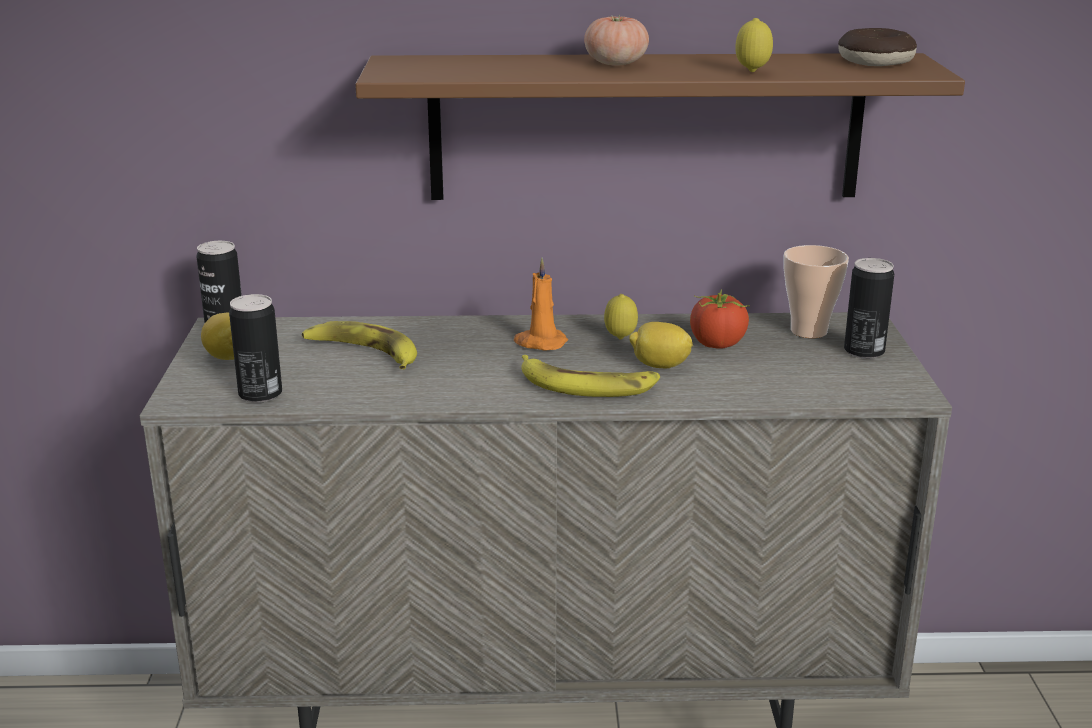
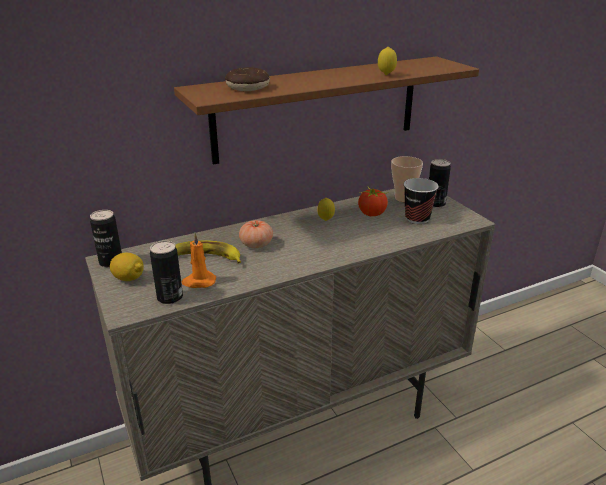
camera: 25 degrees left, 5 degrees up
orange candle [514,258,568,350] -> orange candle moved to [182,233,216,288]
banana [521,355,660,397] -> none
tomato [584,15,649,65] -> tomato moved to [239,220,273,248]
lemon [629,322,693,368] -> none
donut [838,28,917,66] -> donut moved to [225,67,269,91]
none -> cup [404,178,439,224]

